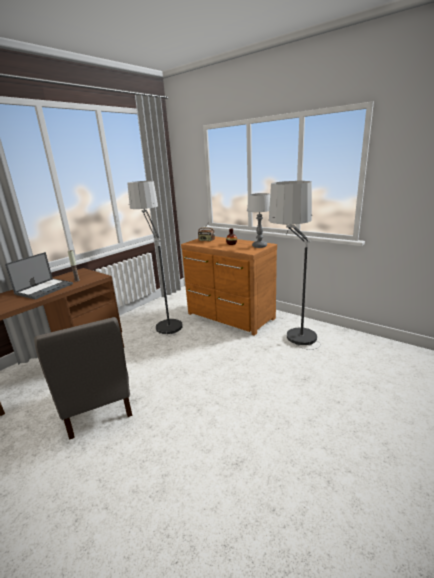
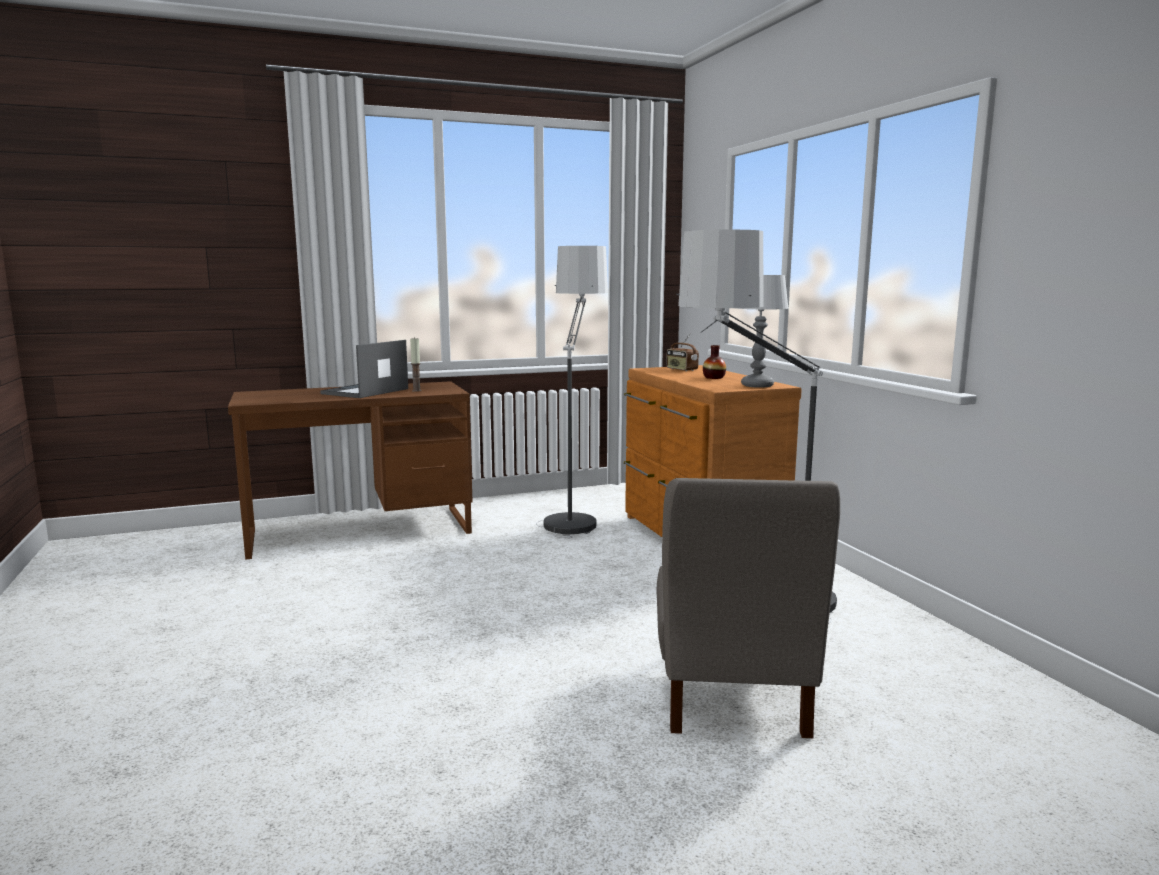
camera: 30 degrees right, 10 degrees down
laptop [5,252,73,300] -> laptop turned 150 degrees clockwise [320,340,408,398]
grey chair [34,317,132,440] -> grey chair moved to [656,478,840,738]

